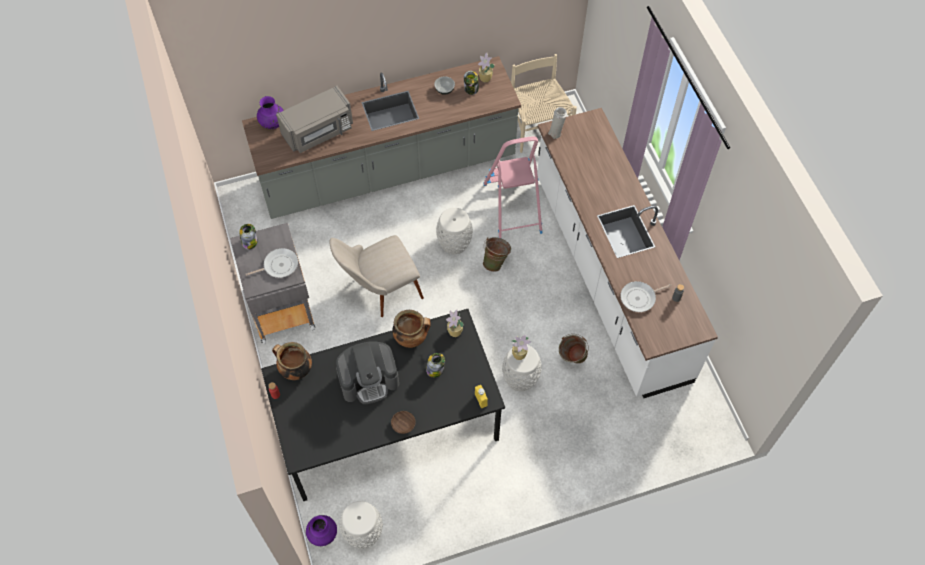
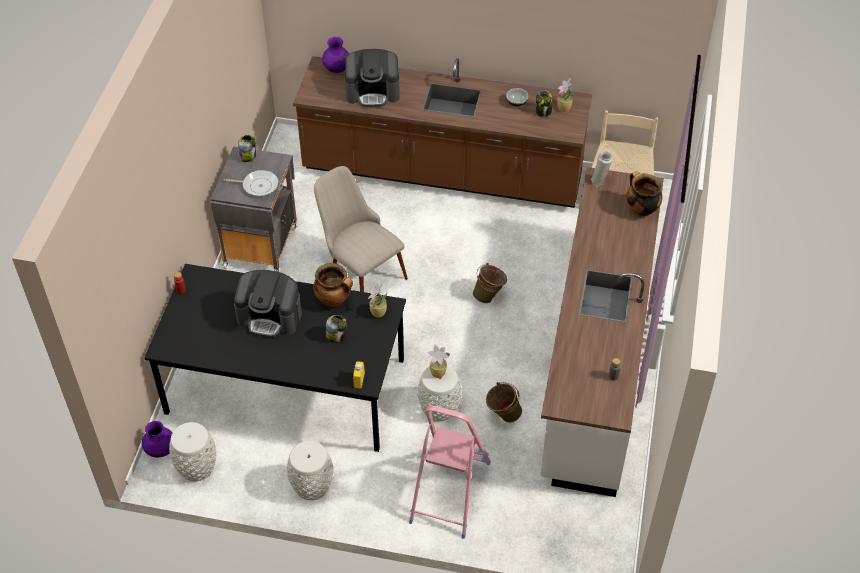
camera: 30 degrees right, 10 degrees down
grey counter [242,56,521,219] -> brown counter [293,56,592,208]
cooking pot [272,342,312,380] -> cooking pot moved to [627,172,662,216]
grey microwave [276,86,353,153] -> coffee machine [345,49,400,107]
beige chair [330,235,424,317] -> beige chair turned 45 degrees clockwise [314,166,408,292]
brown bowl [391,411,416,434] -> none
white stool [436,208,473,254] -> white stool moved to [287,441,333,500]
pink step ladder [483,136,542,239] -> pink step ladder moved to [409,406,491,539]
frying pan [621,281,672,312] -> none

